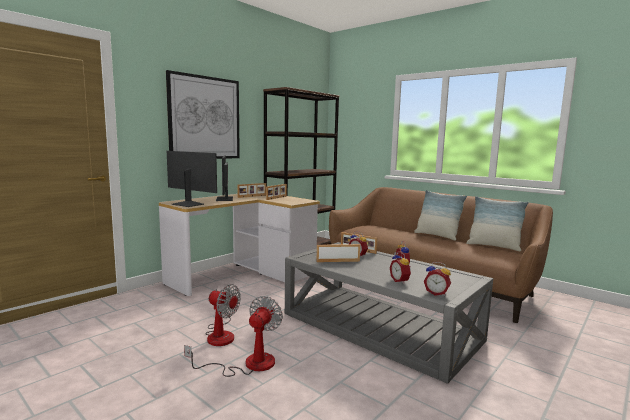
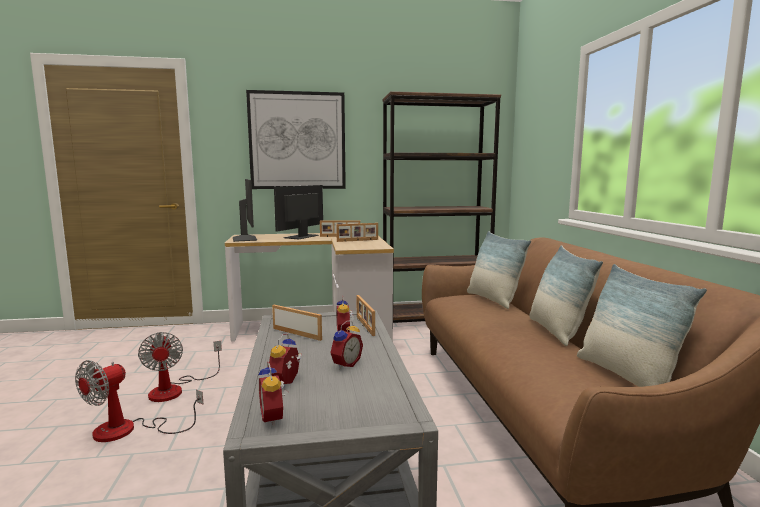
camera: 40 degrees right, 0 degrees up
fan [184,296,283,377] -> fan turned 150 degrees clockwise [75,360,204,442]
none -> pillow [467,231,531,309]

